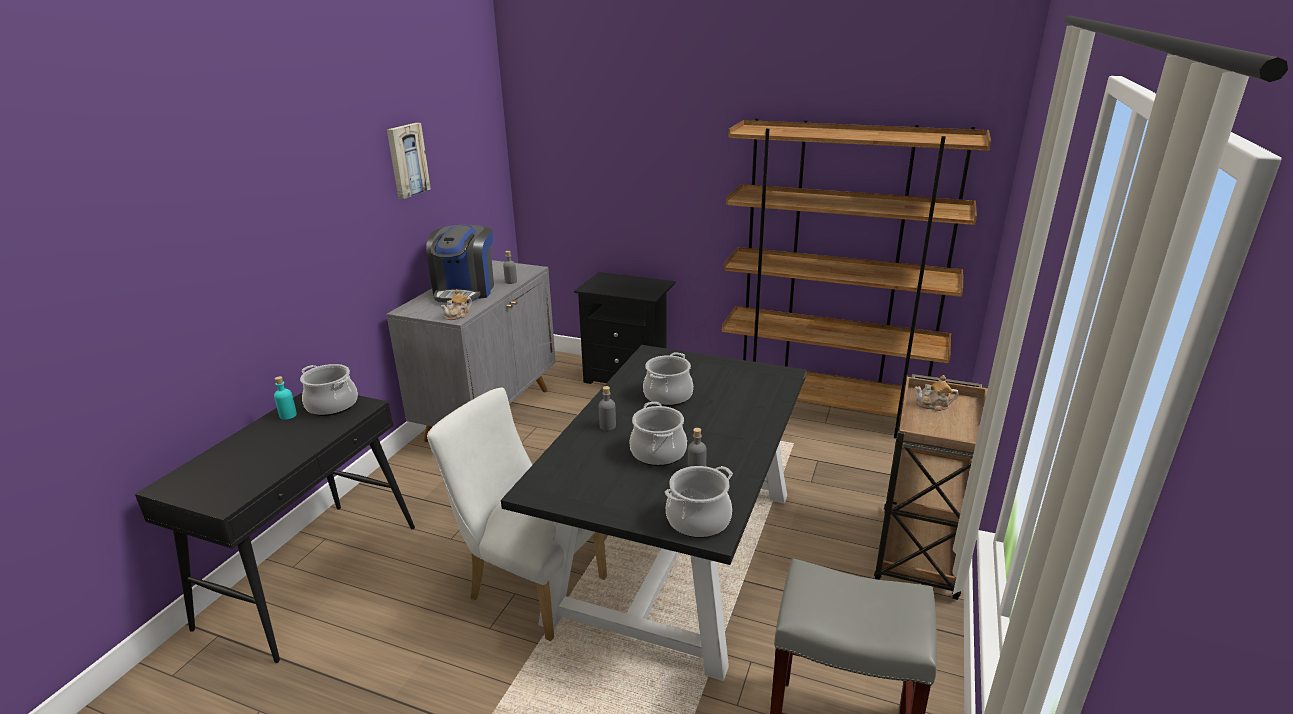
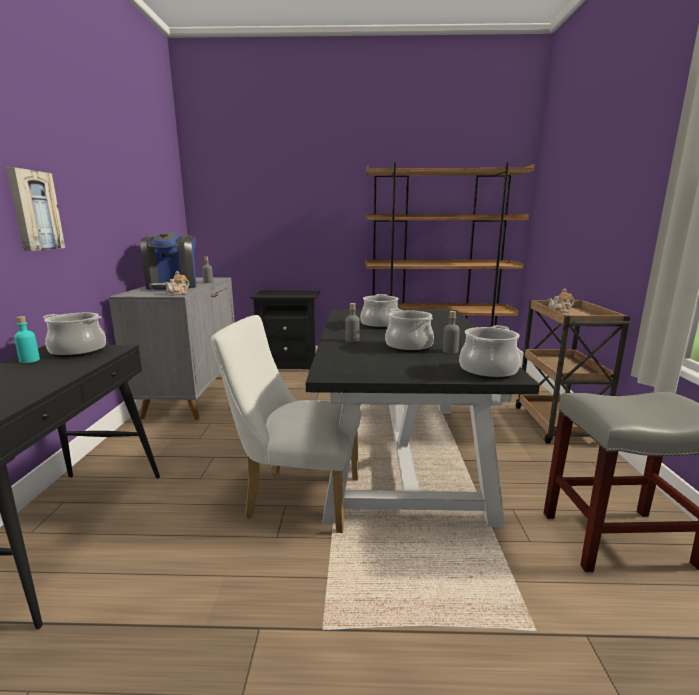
camera: 20 degrees left, 10 degrees down
picture [387,123,431,199] -> picture moved to [7,167,65,251]

